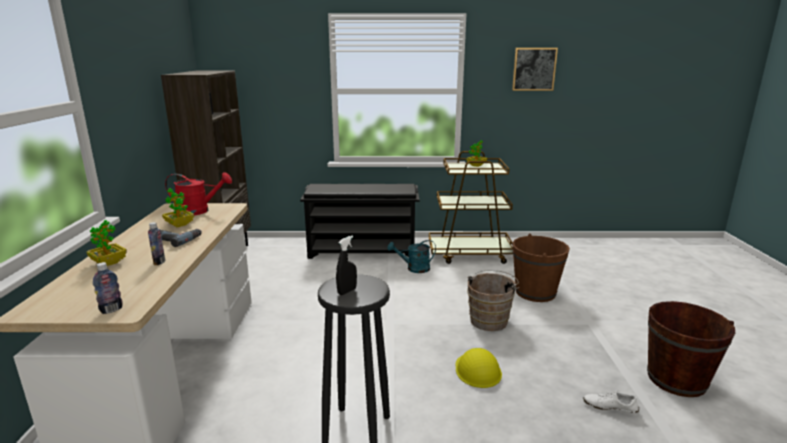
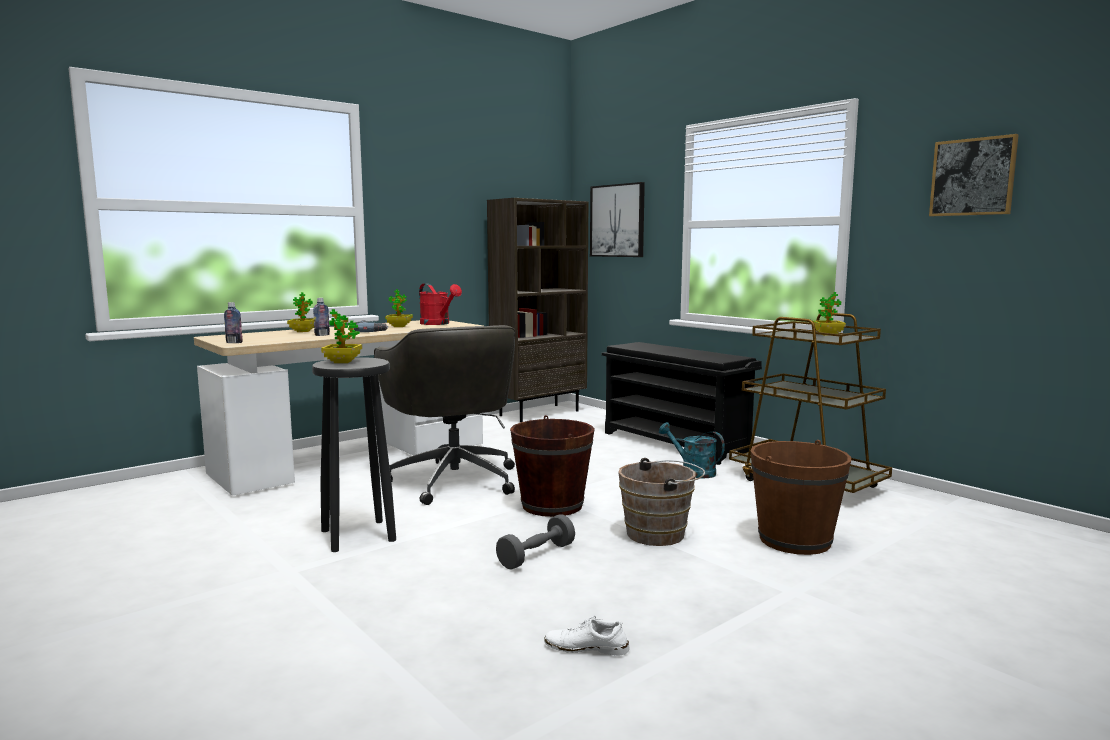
camera: 50 degrees right, 10 degrees down
black spray bottle [336,236,357,295] -> potted plant [321,309,362,363]
yellow hard hat [456,348,502,388] -> grey dumbbell [496,514,575,570]
white shoe [583,390,639,416] -> white shoe turned 60 degrees counterclockwise [544,616,629,655]
brown bucket [647,301,735,397] -> brown bucket moved to [510,415,595,517]
none -> grey office chair [374,325,516,505]
none -> picture [590,182,645,257]

